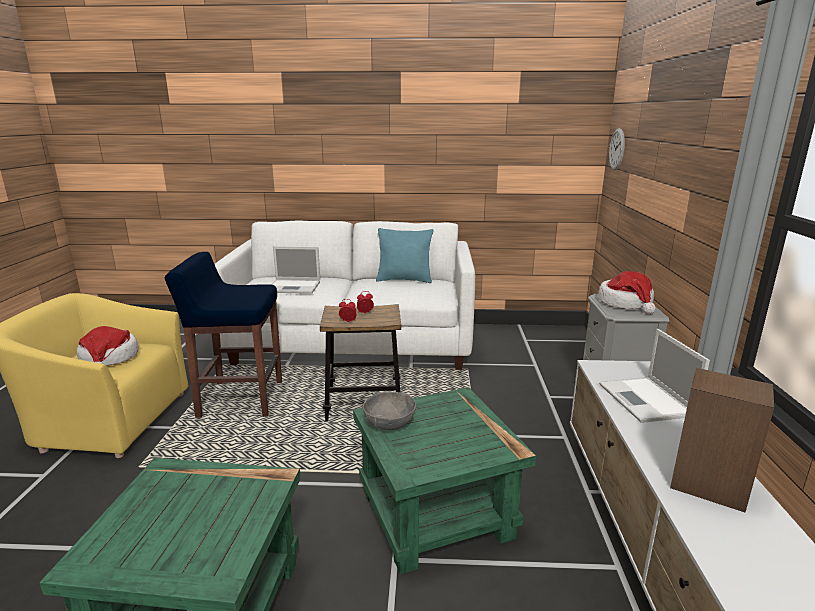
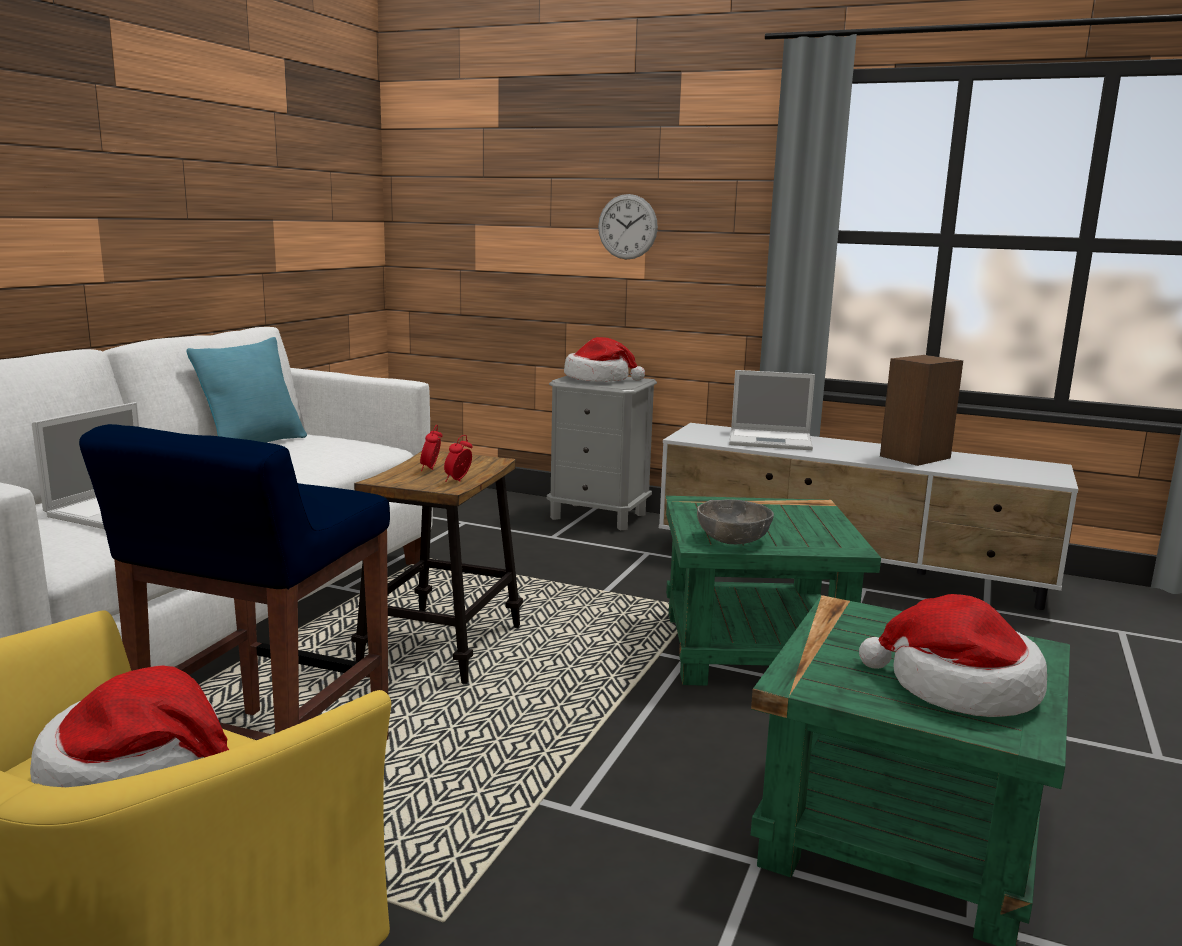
camera: 70 degrees left, 5 degrees down
wall clock [609,128,625,170] -> wall clock moved to [598,194,658,260]
none -> hat [859,594,1047,717]

